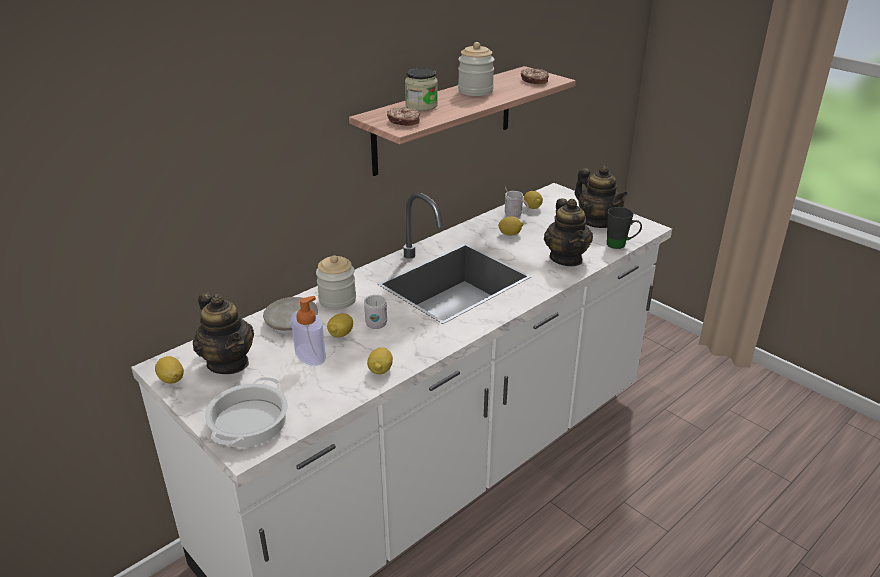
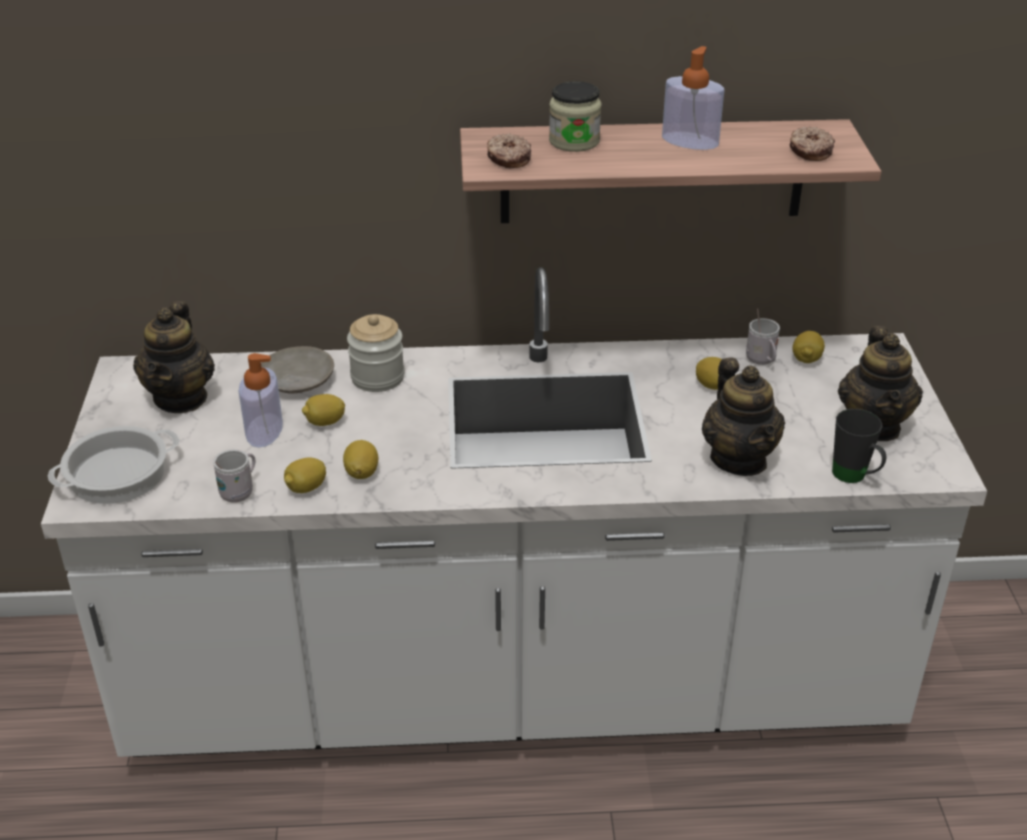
camera: 40 degrees right, 5 degrees up
lemon [155,356,184,384] -> lemon moved to [343,440,378,479]
white mug [364,295,387,329] -> white mug moved to [213,449,255,503]
jar [458,42,495,96] -> soap dispenser [662,46,725,150]
teapot [544,199,593,266] -> teapot turned 45 degrees counterclockwise [702,357,785,476]

